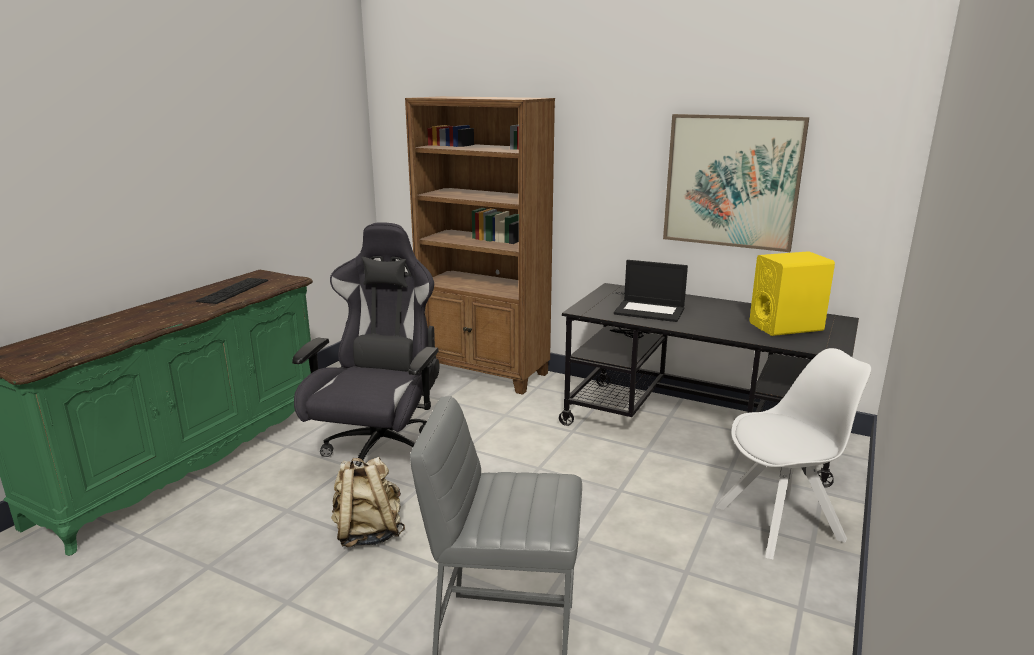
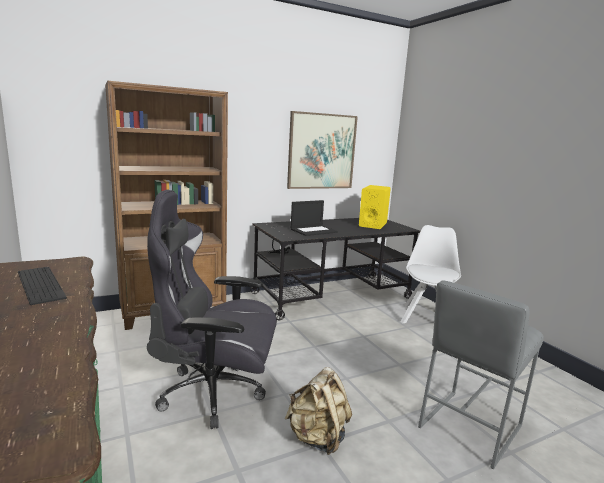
camera: 55 degrees left, 5 degrees down
black office chair [292,222,439,467] -> black office chair turned 45 degrees counterclockwise [147,190,277,429]

